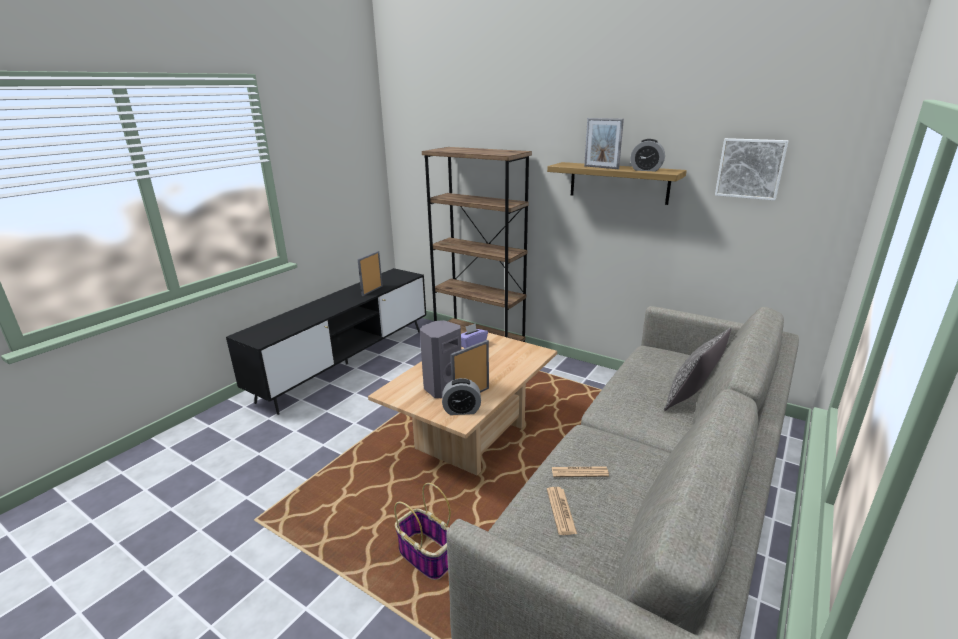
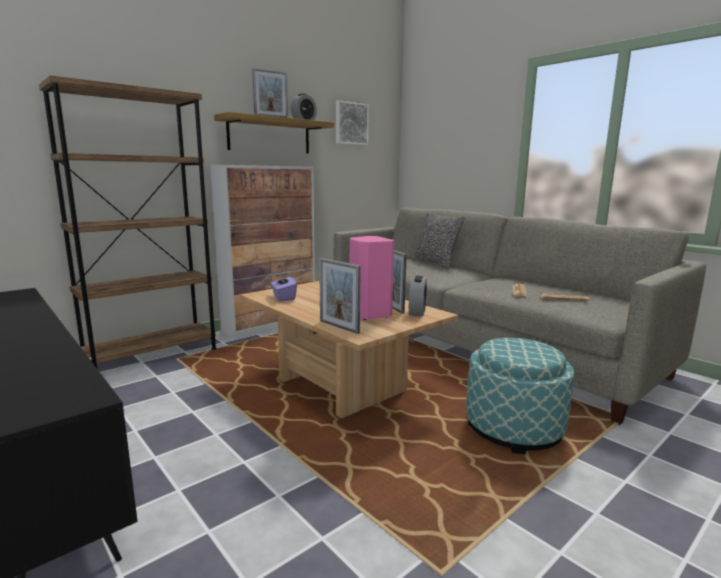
camera: 75 degrees left, 10 degrees down
picture frame [357,251,383,296] -> picture frame moved to [319,258,361,334]
basket [394,483,451,580] -> ottoman [466,338,574,454]
grey speaker [420,320,461,398] -> pink speaker [350,236,394,320]
none -> cabinet [210,165,315,340]

